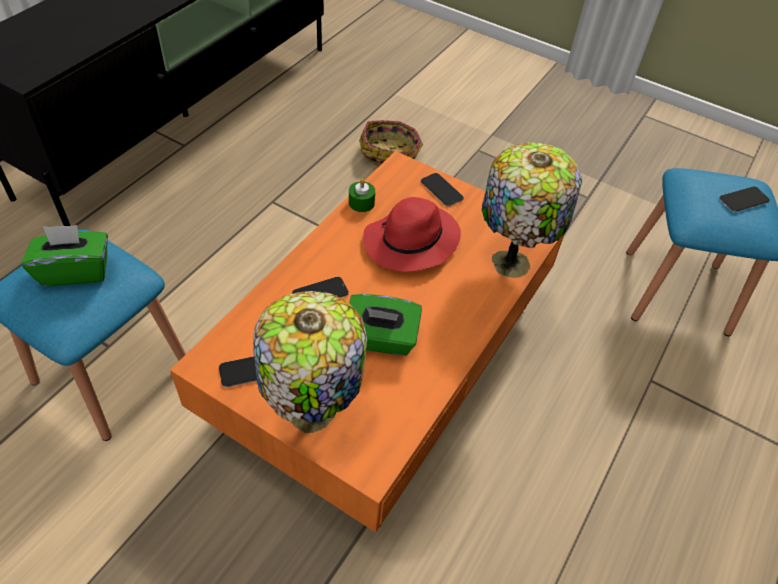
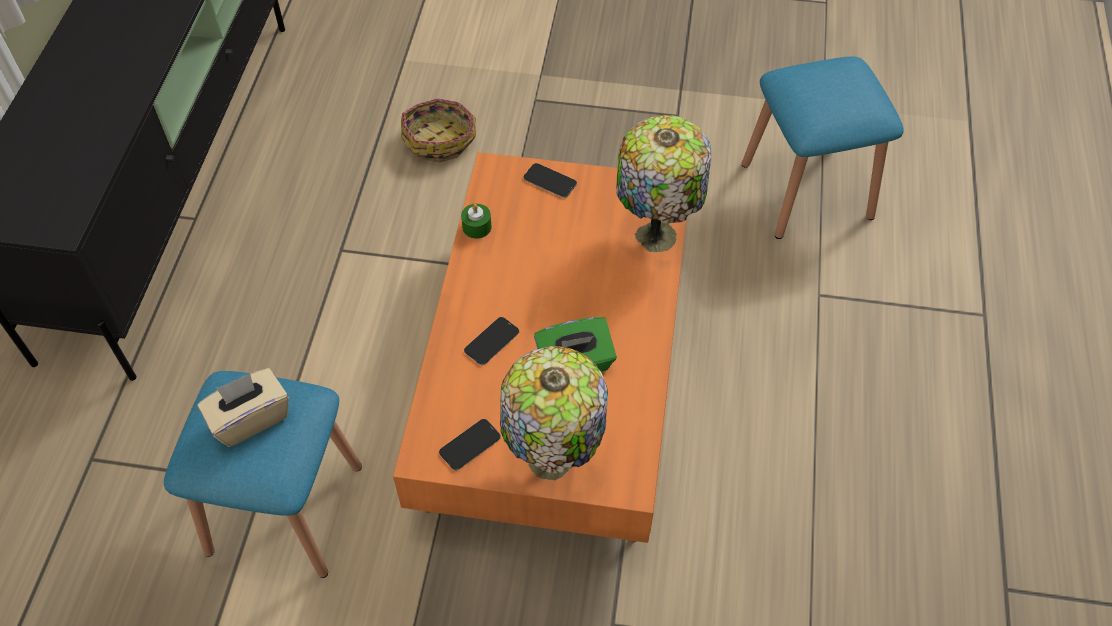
camera: 20 degrees left, 5 degrees up
green tissue box [21,225,108,286] -> beige tissue box [198,368,289,447]
red hat [363,197,461,272] -> none
phone [719,186,770,212] -> none

